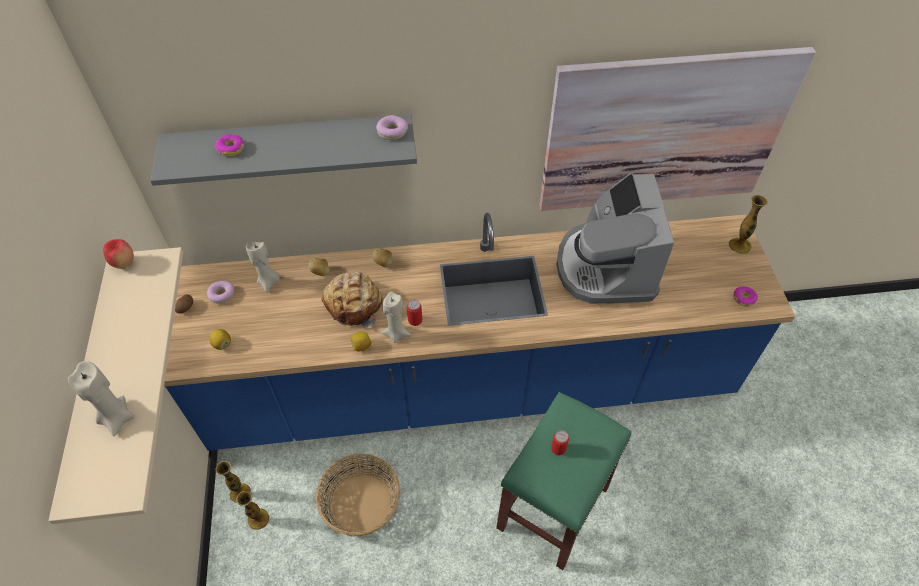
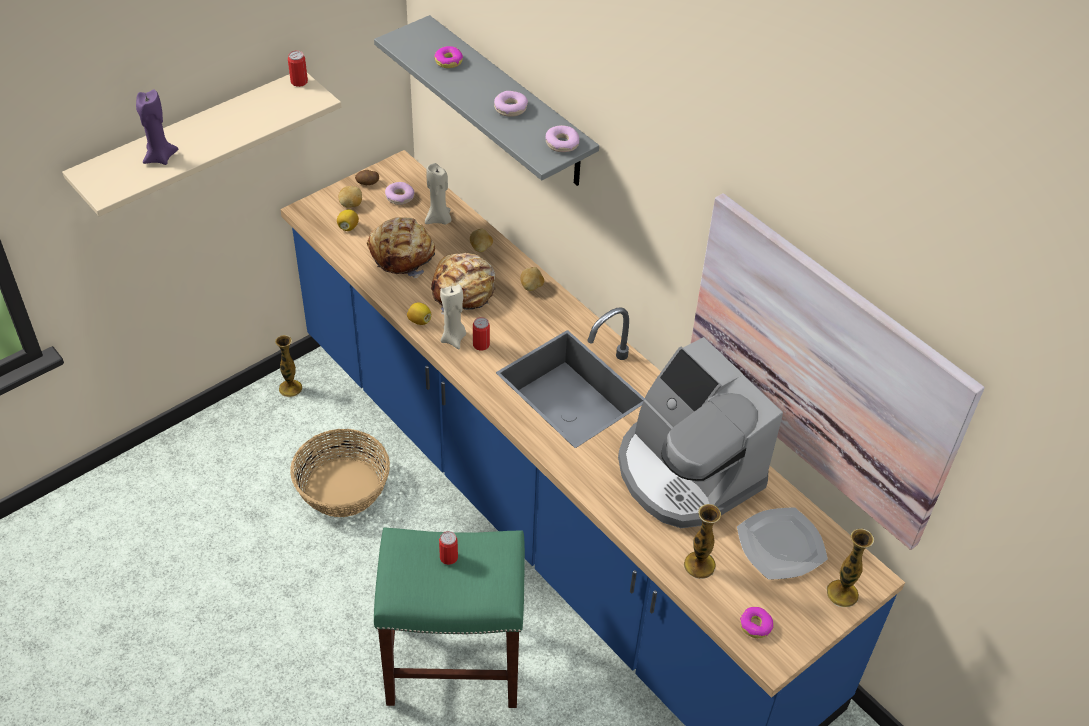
camera: 55 degrees right, 5 degrees down
beige candle [68,361,134,436] -> purple candle [136,89,178,165]
apple [103,239,134,269] -> can [288,51,308,87]
vase [236,491,270,530] -> vase moved to [684,504,721,579]
coffee machine [556,173,674,304] -> coffee machine turned 90 degrees counterclockwise [618,337,783,528]
none -> potato [339,186,362,208]
none -> bread [367,217,435,278]
none -> donut [494,91,528,117]
none -> plate [737,507,828,580]

